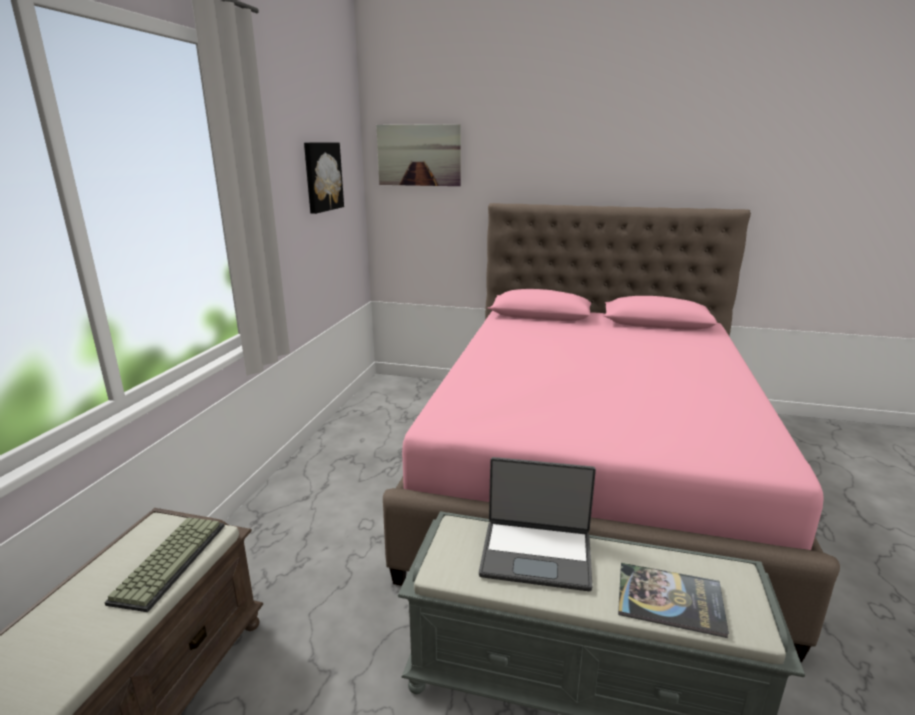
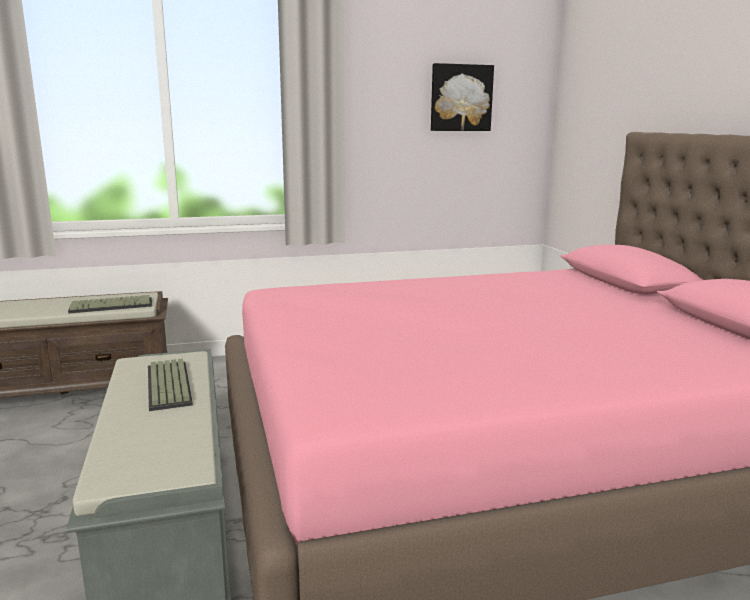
camera: 60 degrees right, 5 degrees down
picture [376,124,461,186] -> none
laptop [479,457,596,591] -> keyboard [148,359,193,411]
book [618,563,729,638] -> none

